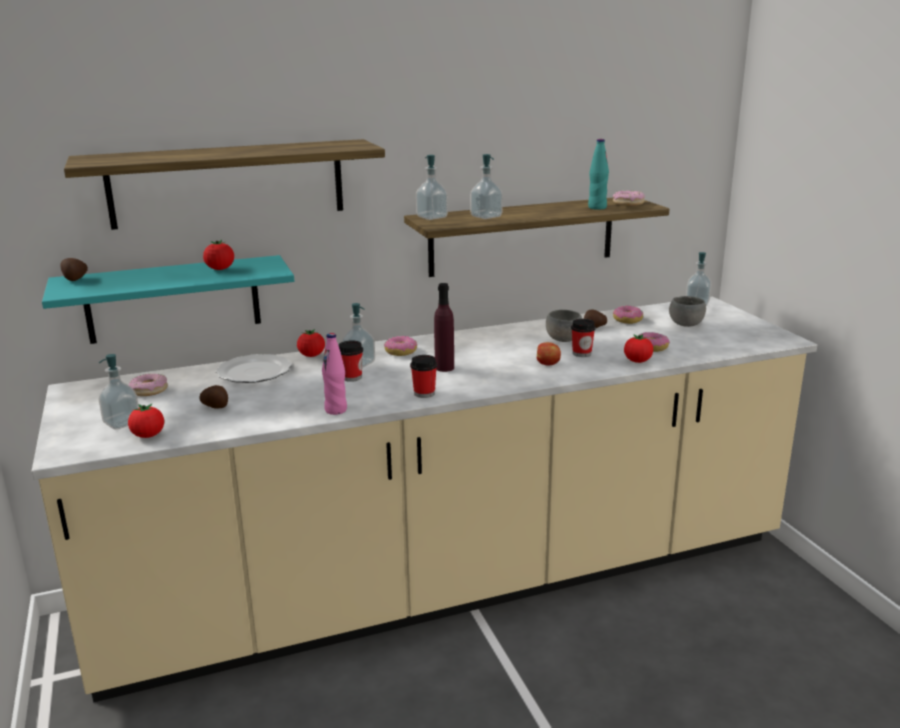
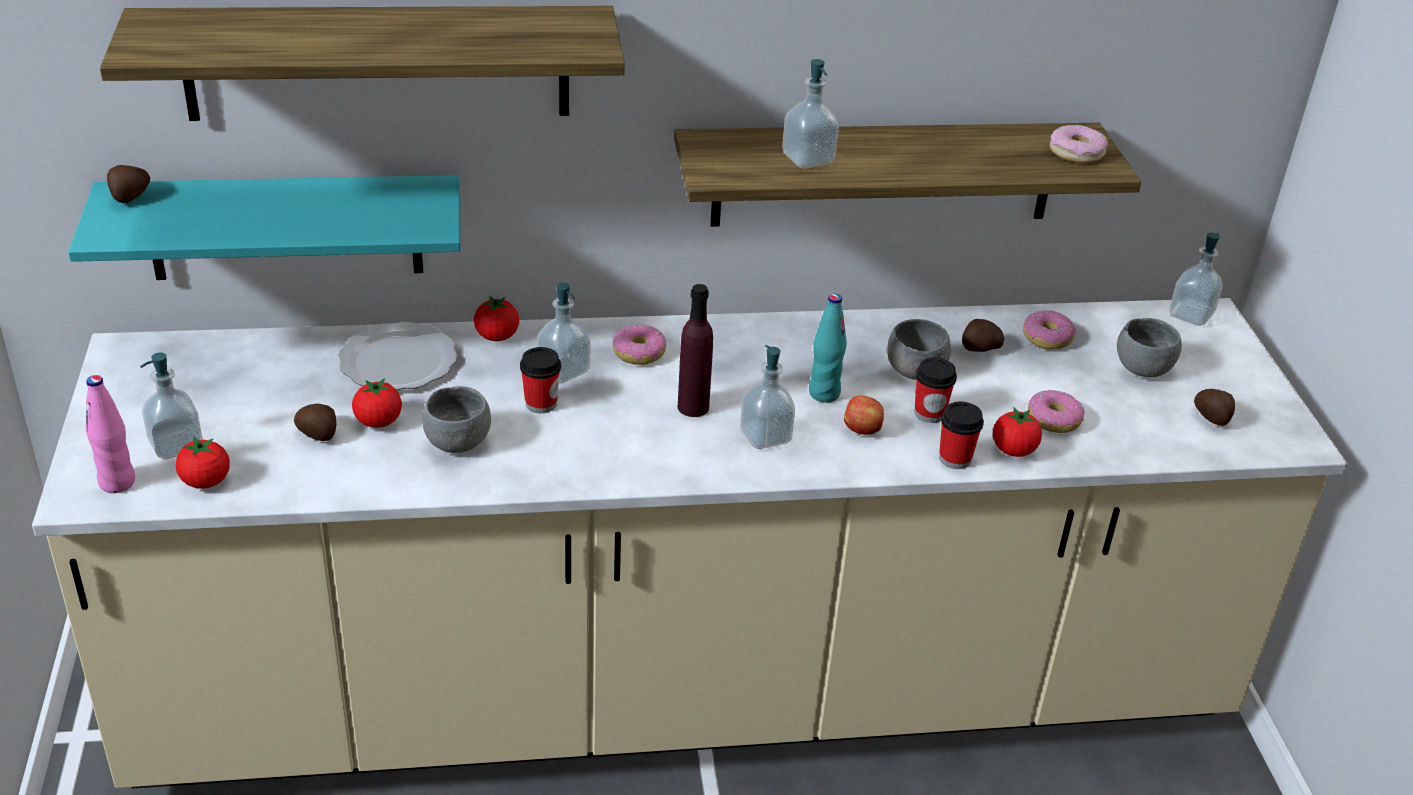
camera: 10 degrees right, 15 degrees up
donut [129,374,168,396] -> none
tomato [203,240,234,270] -> tomato moved to [352,378,402,428]
pink bottle [322,333,347,415] -> pink bottle moved to [86,375,135,493]
cup [410,355,437,398] -> cup moved to [939,401,984,469]
soap dispenser [416,155,448,220] -> soap dispenser moved to [740,345,795,449]
turquoise bottle [588,139,609,210] -> turquoise bottle moved to [809,294,847,403]
none -> grey bowl [422,386,491,453]
none -> potato [1194,389,1235,426]

